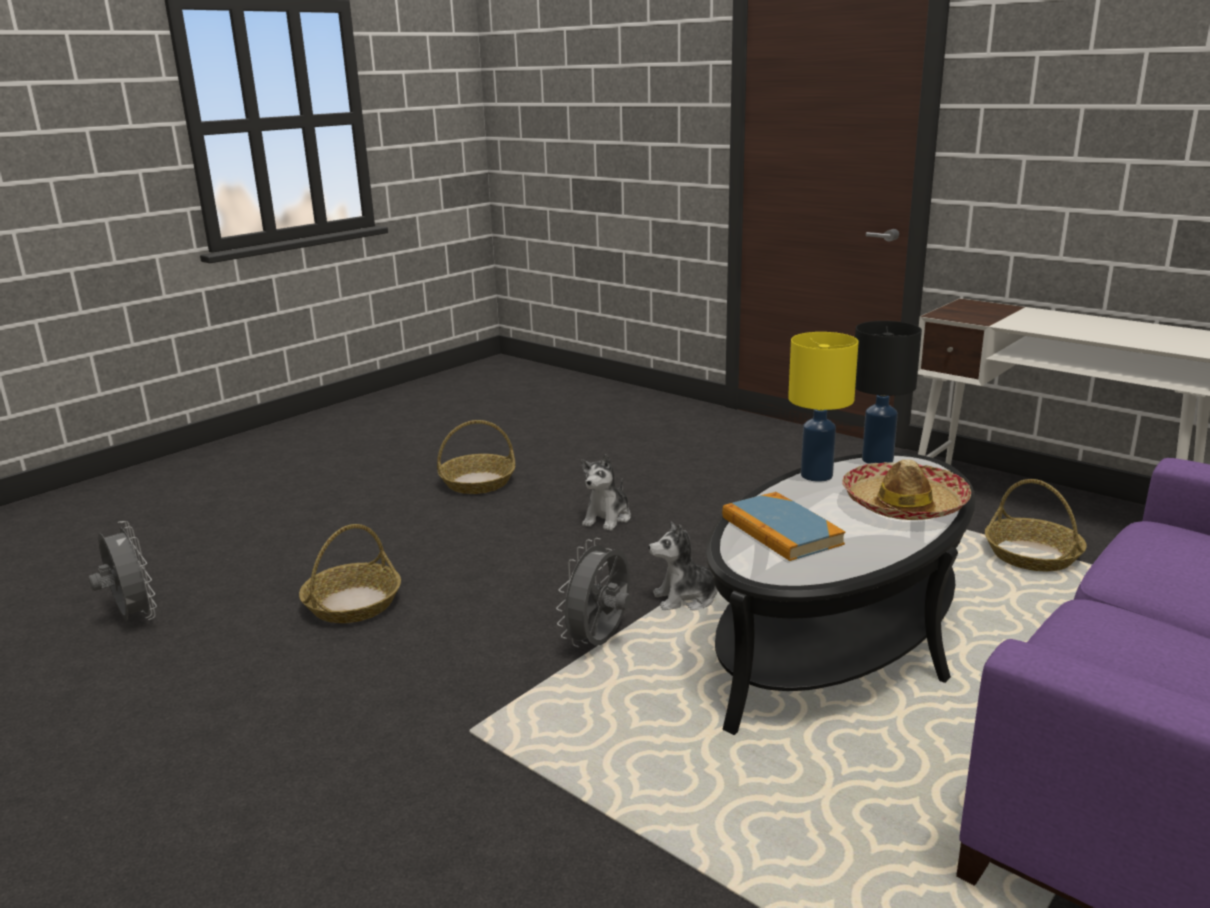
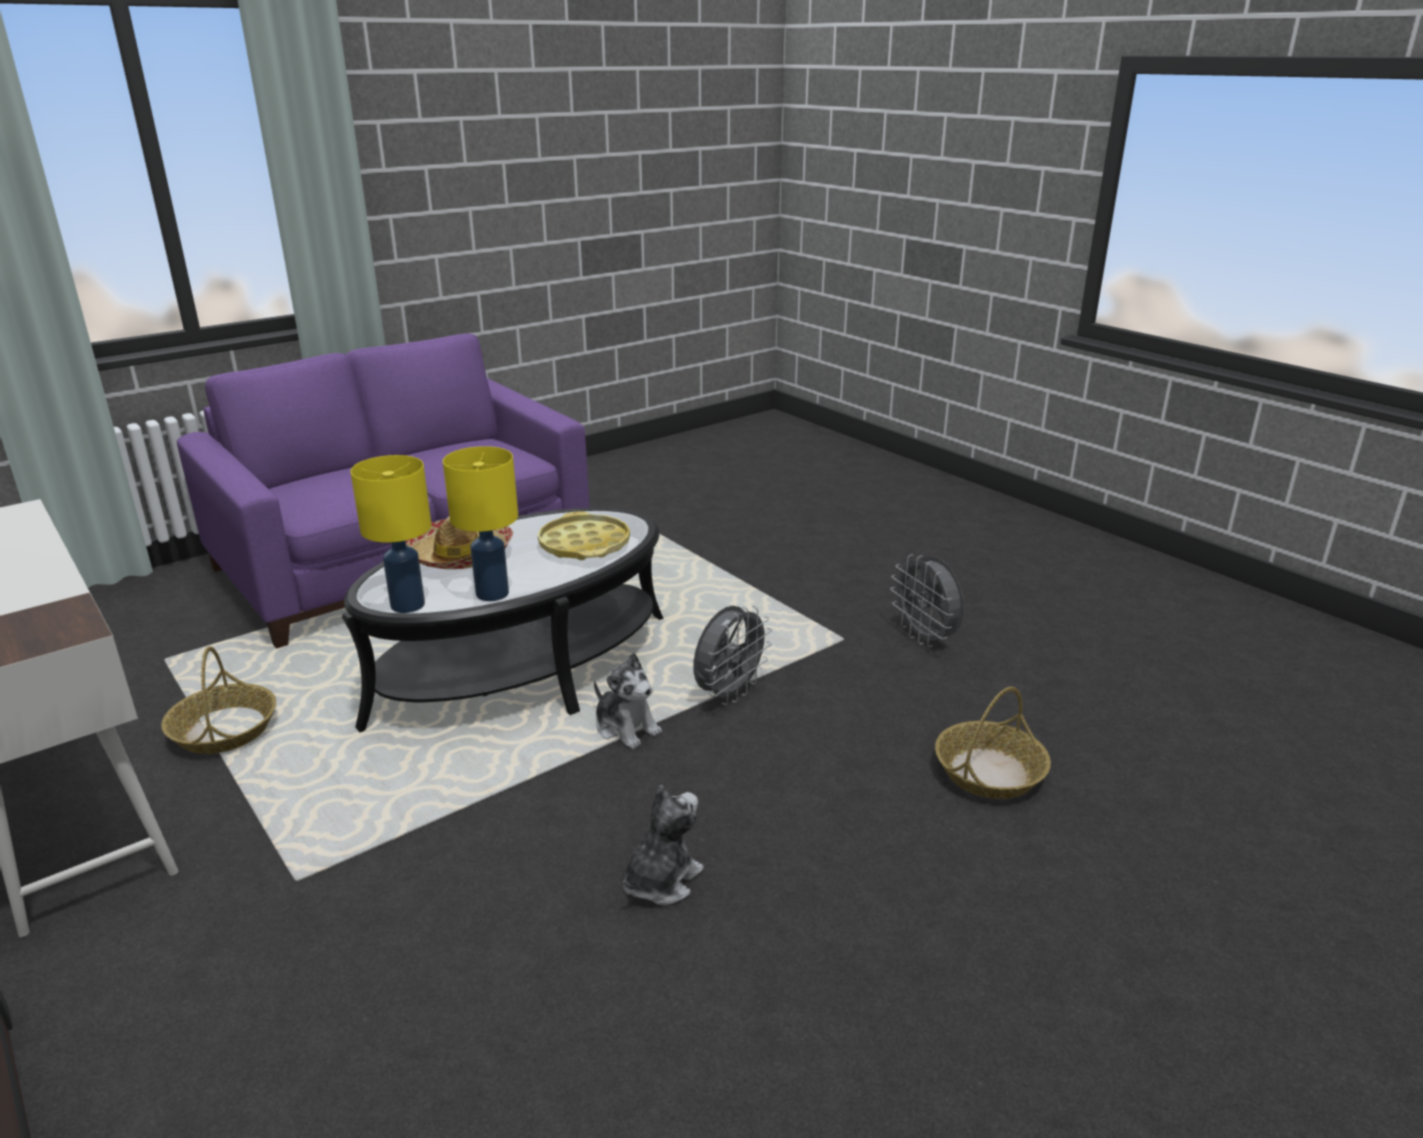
camera: 170 degrees left, 5 degrees up
grey fan [88,521,157,621] -> grey fan moved to [890,554,964,647]
basket [437,420,515,494] -> none
plush toy [648,521,718,610] -> plush toy turned 45 degrees clockwise [594,653,662,749]
book [722,492,846,561] -> yellow tray [538,511,630,560]
black table lamp [855,321,922,464] -> yellow table lamp [350,455,432,613]

